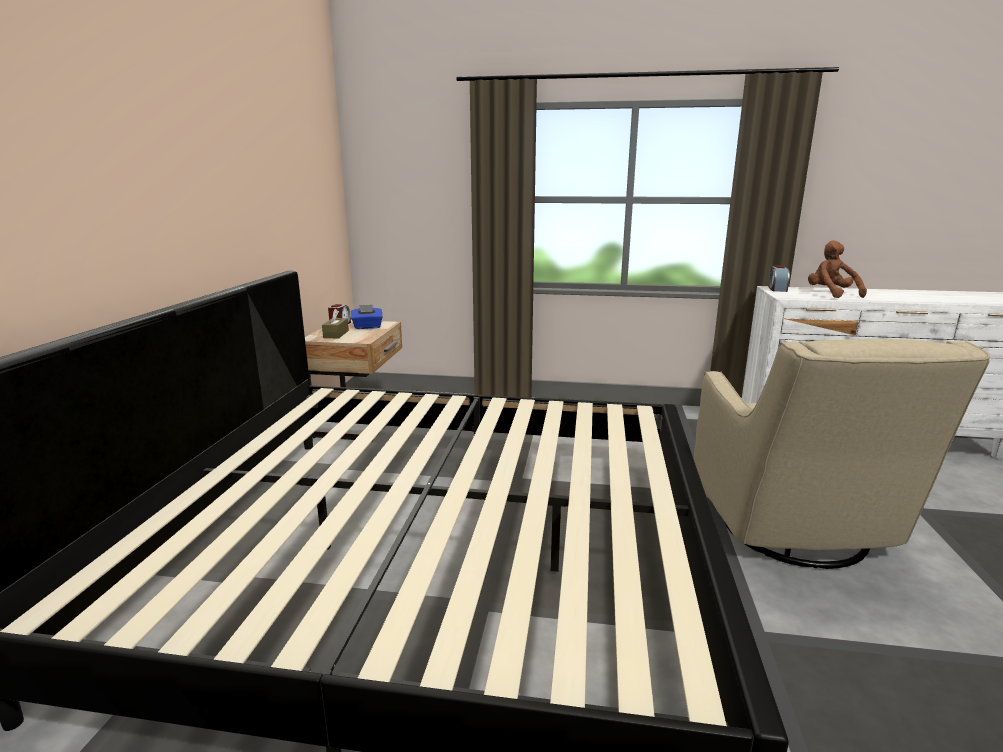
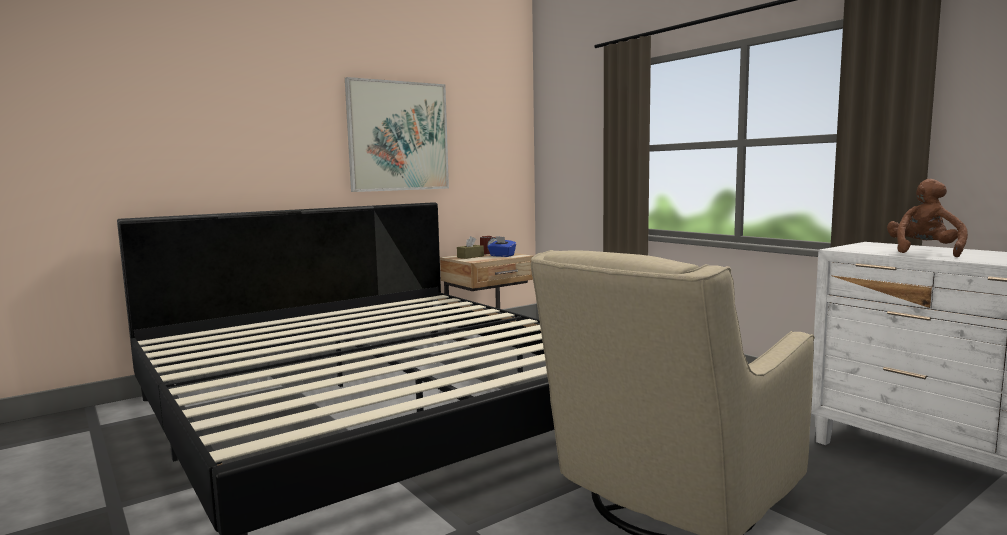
camera: 45 degrees right, 10 degrees down
alarm clock [768,265,790,292] -> none
none -> picture [345,77,449,192]

